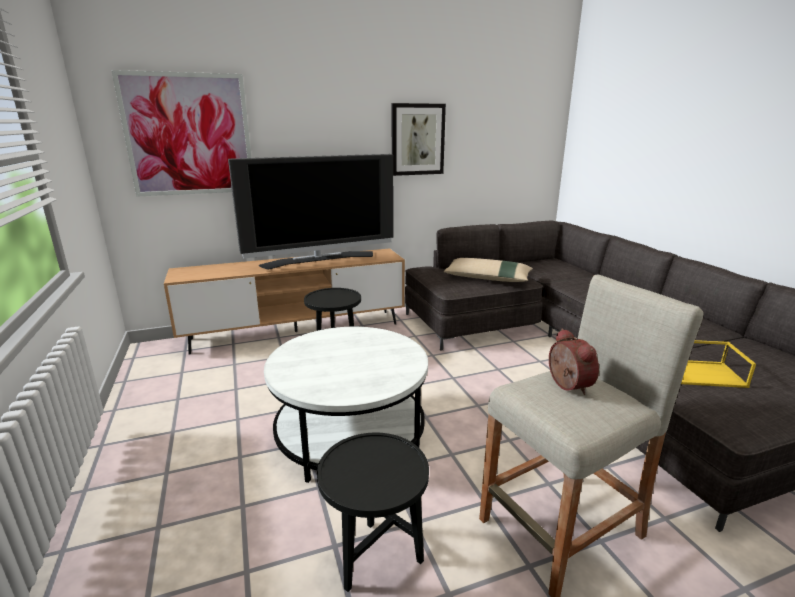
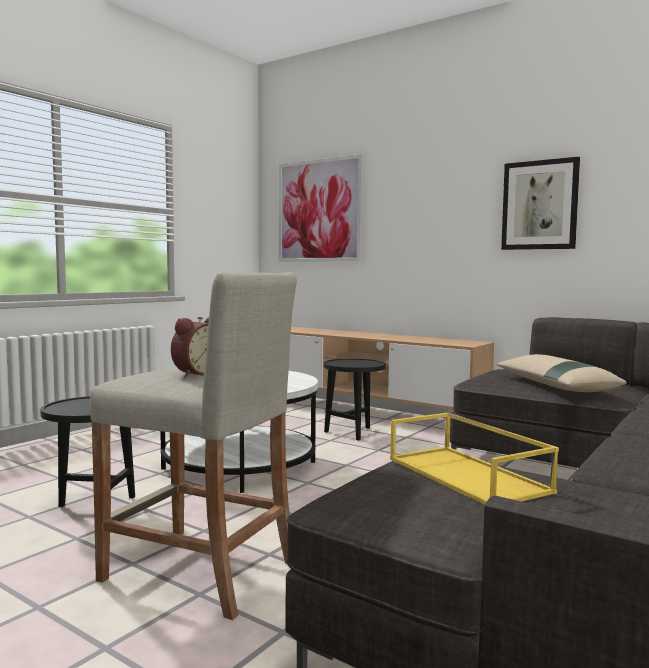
camera: 55 degrees right, 15 degrees down
television [228,154,394,270] -> none

